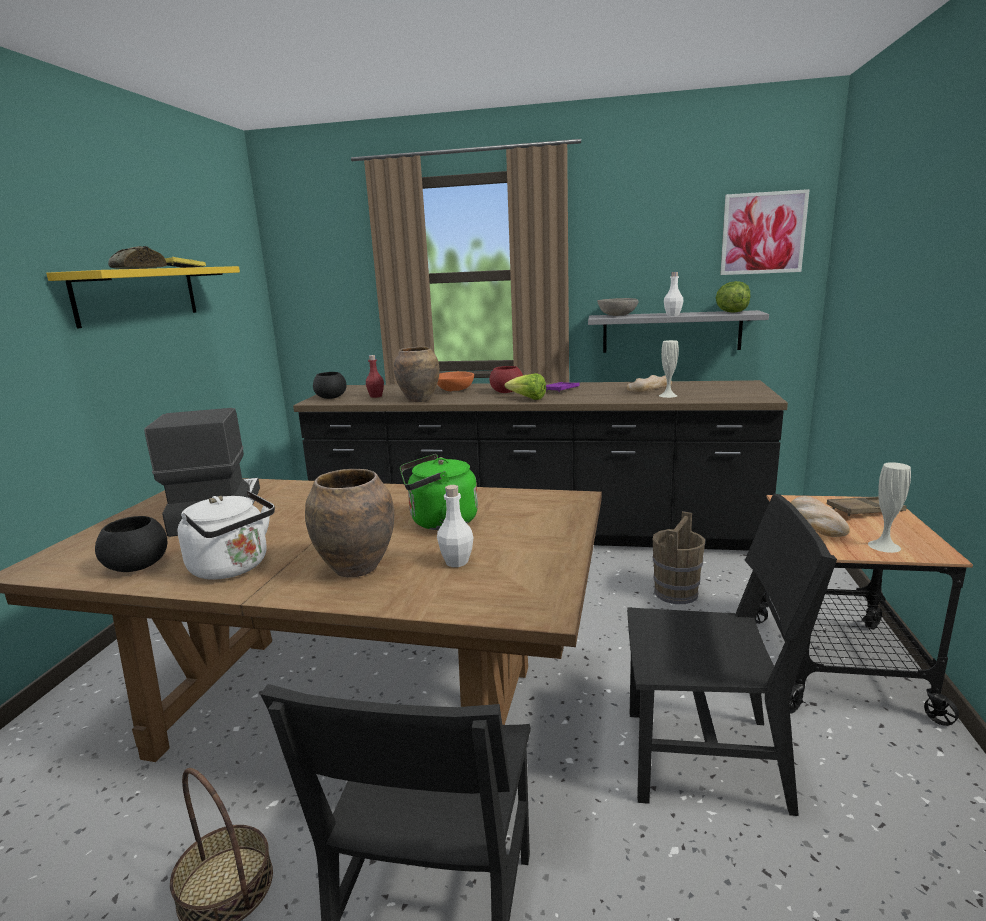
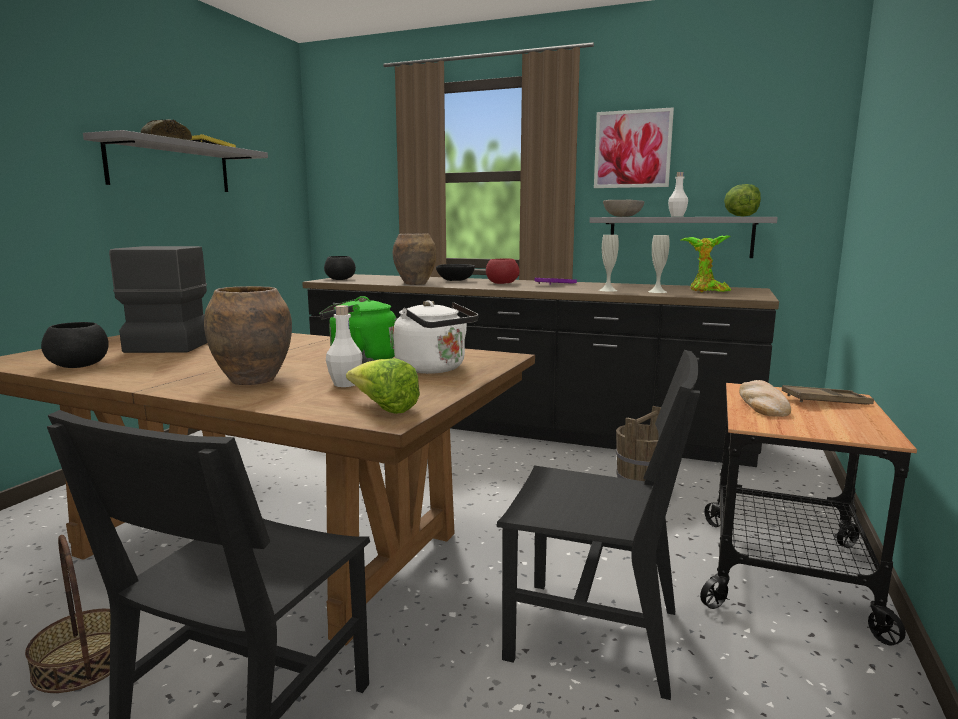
camera: 10 degrees right, 5 degrees down
yellow shelf [46,266,240,328] -> grey shelf [83,130,268,192]
white kettle [178,491,275,580] -> white kettle moved to [394,300,478,374]
red bottle [366,355,384,398] -> none
orange bowl [437,371,474,391] -> black bowl [436,264,475,281]
lettuce [505,373,546,400] -> lettuce moved to [346,358,420,414]
bread [627,375,672,392] -> none
picture [720,189,810,275] -> picture moved to [594,107,674,188]
white vase [868,462,911,553] -> white vase moved to [599,235,619,292]
none -> potted plant [681,235,731,293]

